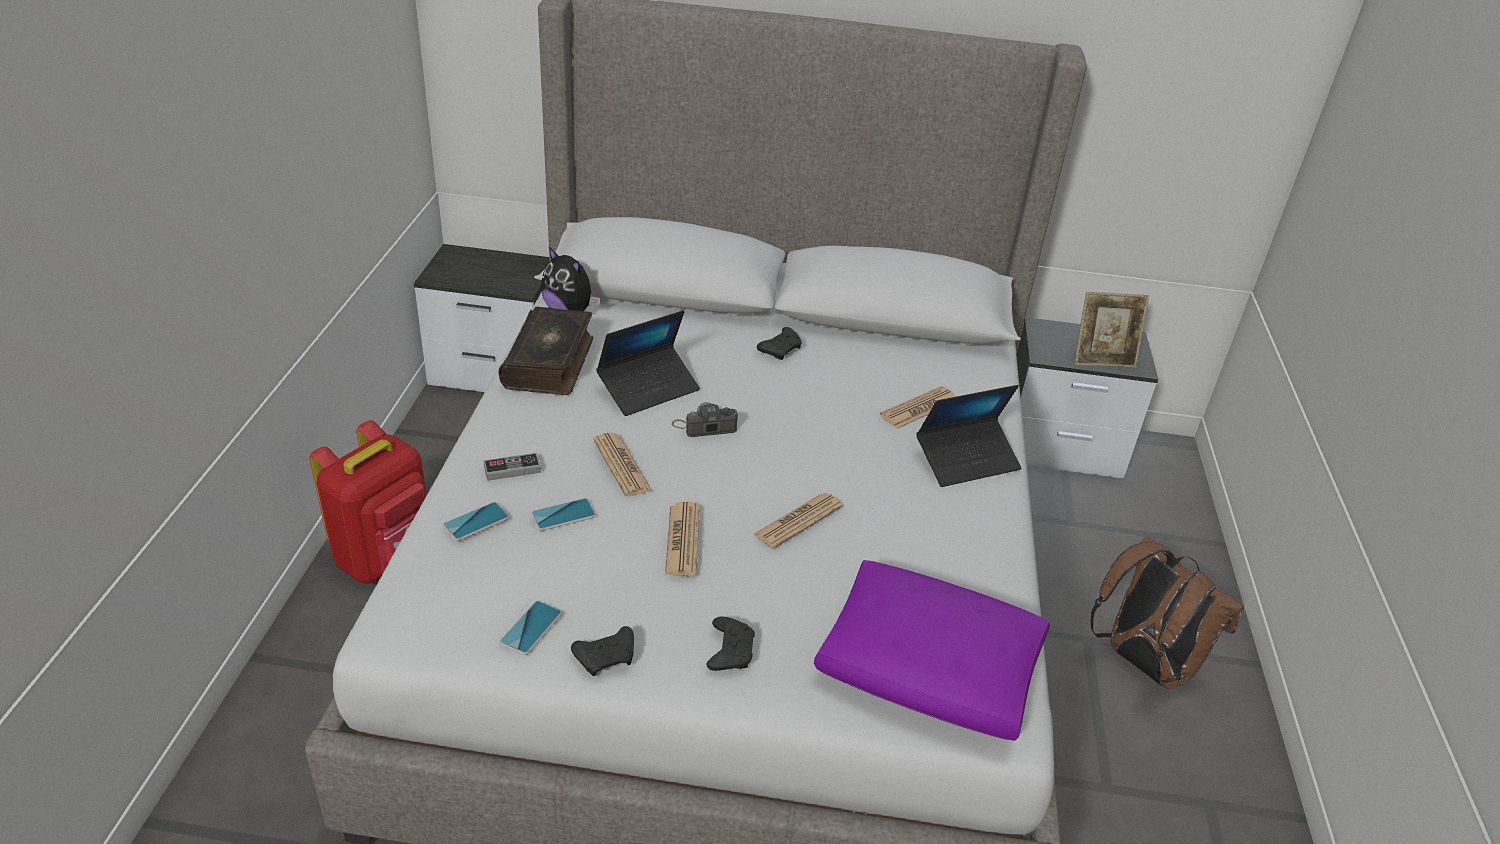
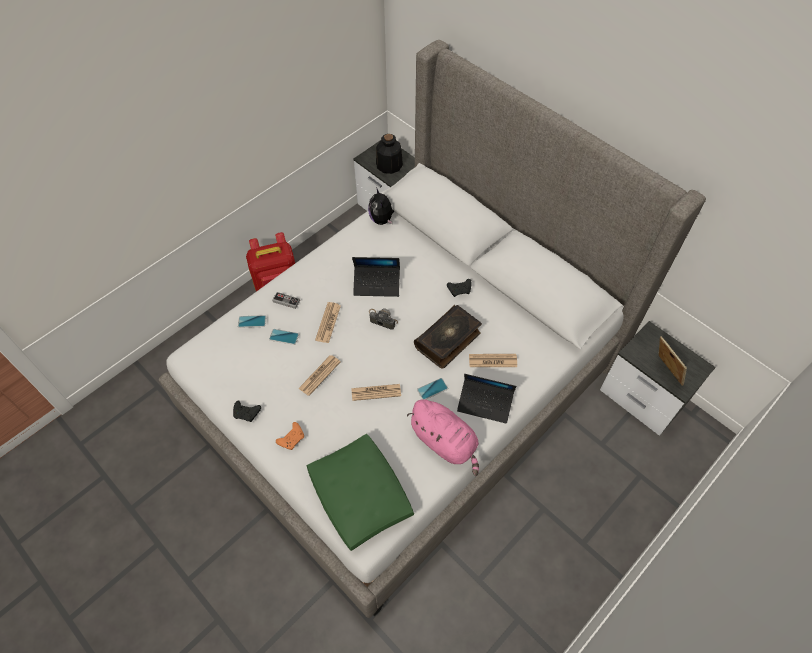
camera: 40 degrees right, 20 degrees up
book [498,307,594,395] -> book moved to [414,305,482,369]
phone [500,601,563,655] -> phone moved to [417,378,448,400]
black game controller [707,617,755,671] -> orange game controller [276,422,304,450]
purple pillow [814,560,1050,741] -> green pillow [307,434,414,551]
picture frame [1074,292,1149,368] -> picture frame turned 150 degrees counterclockwise [658,336,687,386]
brown backpack [1091,536,1244,689] -> none
none -> bottle [376,134,403,174]
none -> pink plush toy [407,399,479,476]

